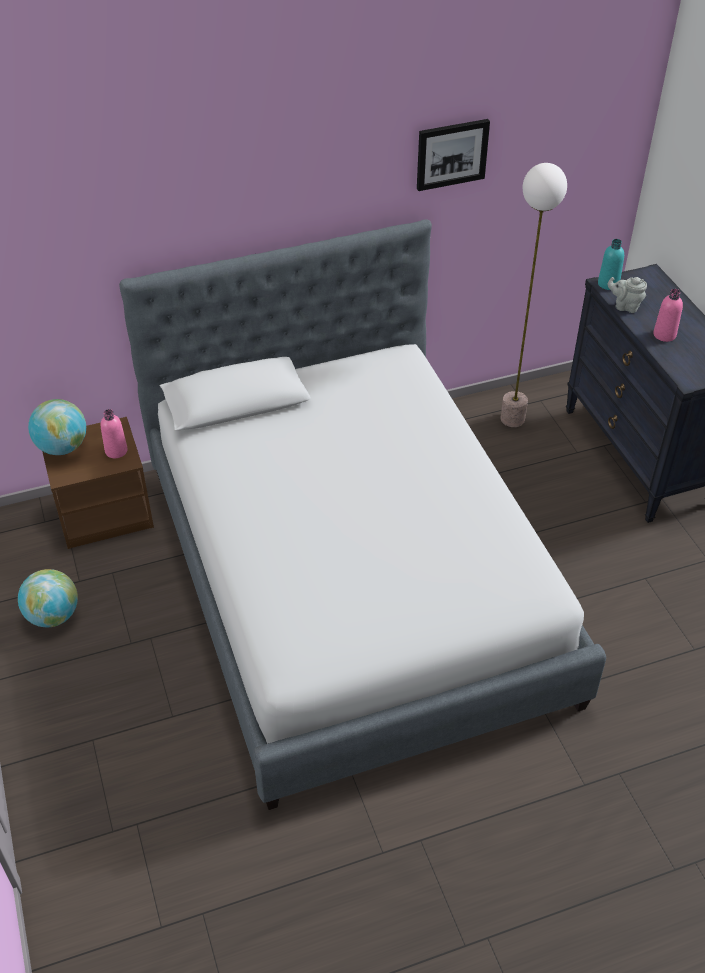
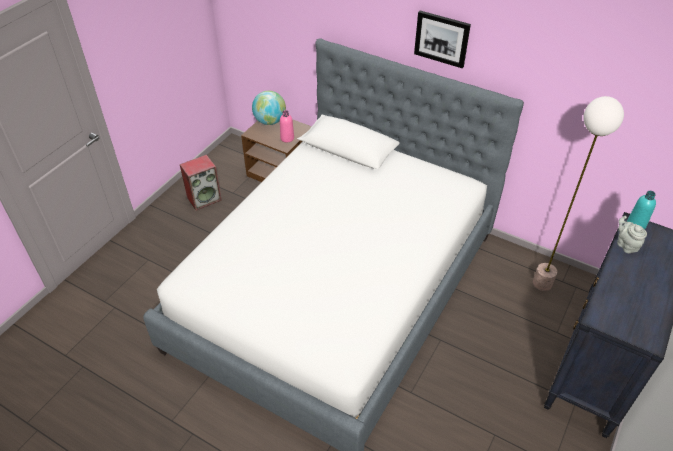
camera: 50 degrees right, 0 degrees up
globe [18,569,78,627] -> speaker [180,154,222,211]
picture [417,119,490,191] -> picture moved to [414,11,471,68]
pink bottle [653,289,683,342] -> none

